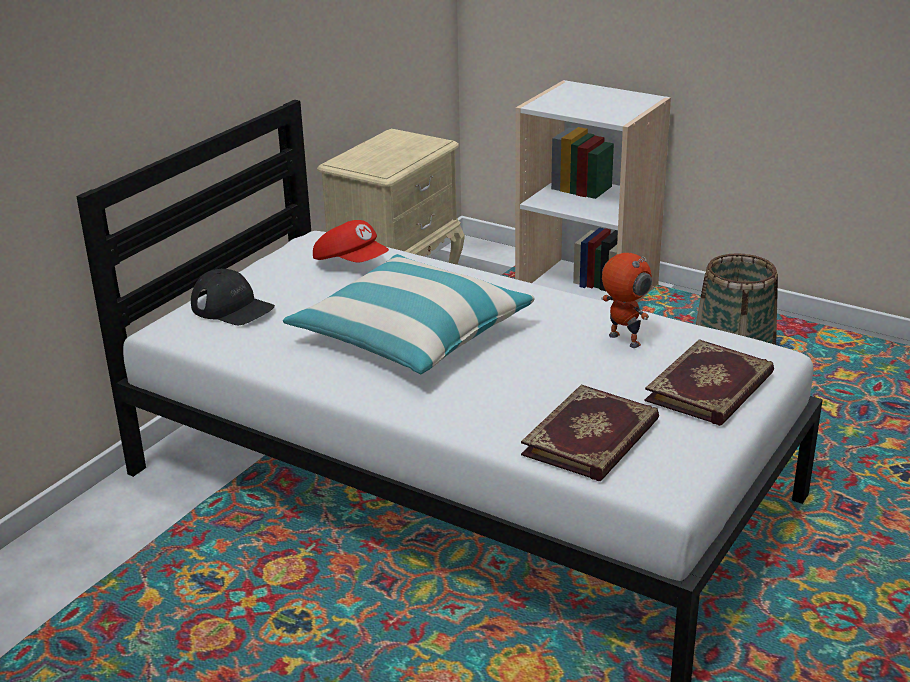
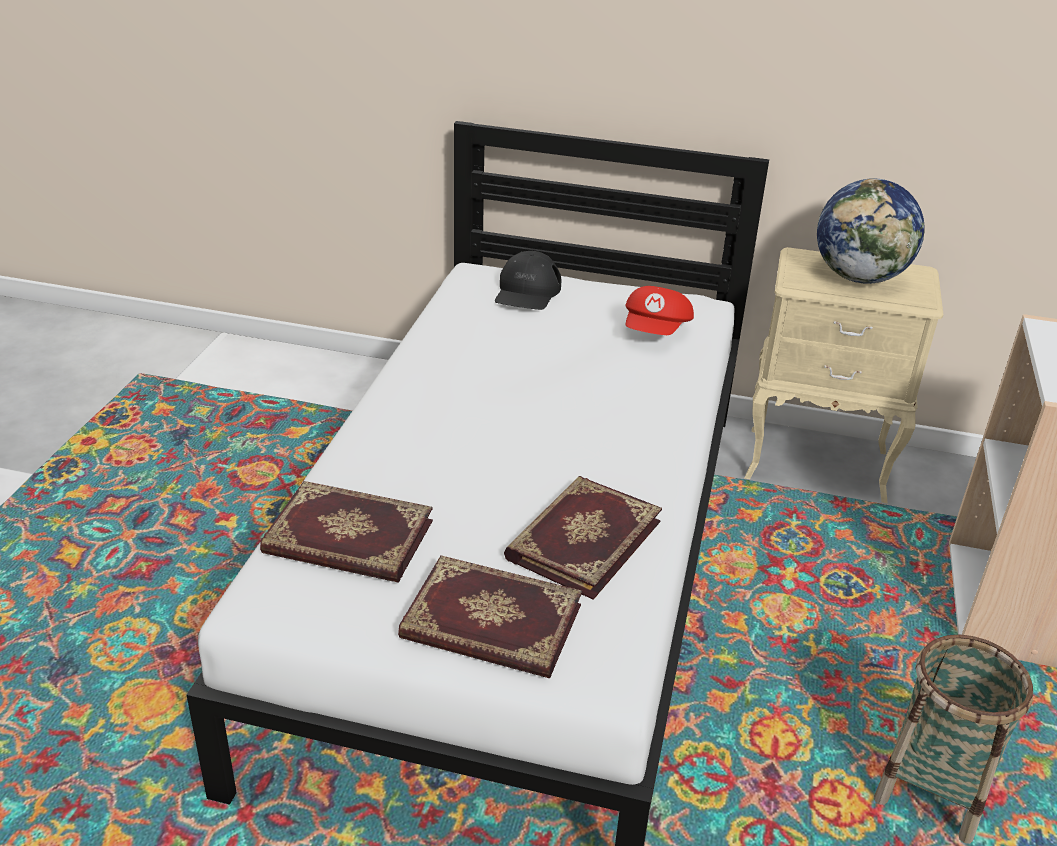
camera: 70 degrees right, 5 degrees up
pillow [283,254,535,375] -> none
toy robot [601,253,652,348] -> book [504,476,662,600]
none -> globe [817,179,925,284]

